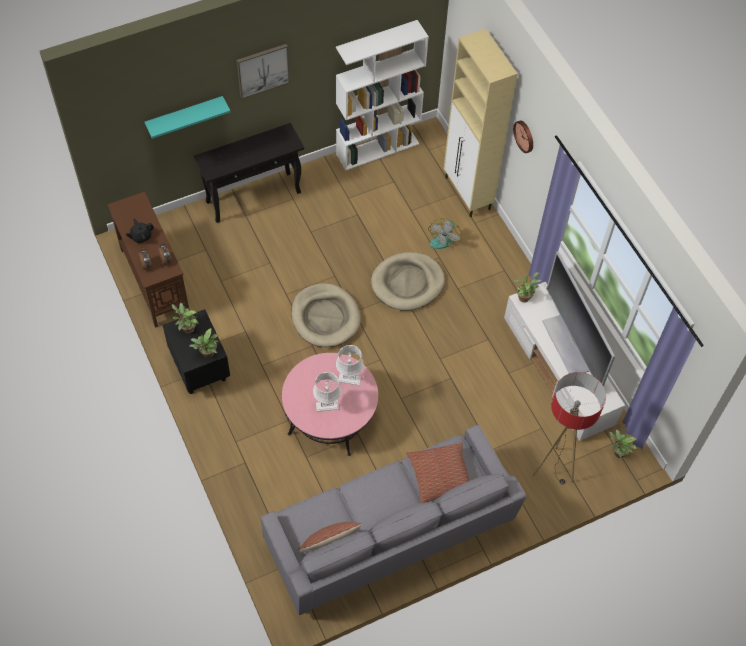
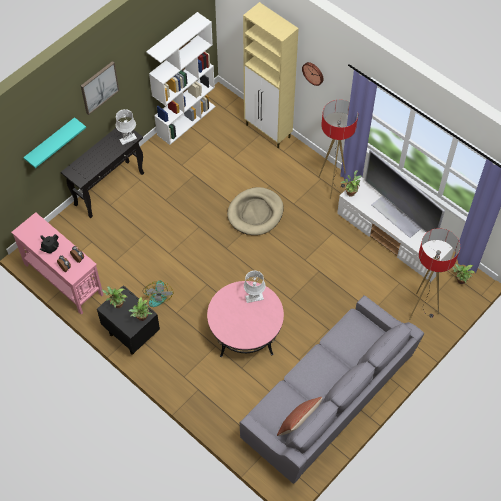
camera: 20 degrees left, 0 degrees up
brown console table [108,191,189,328] -> pink console table [11,212,103,315]
beige dog bed [291,283,361,347] -> none
white table lamp [313,372,341,412] -> white table lamp moved to [116,109,137,145]
pillow [406,442,470,503] -> none
fan [428,218,461,249] -> fan moved to [142,281,173,307]
none -> floor lamp [318,100,358,199]

